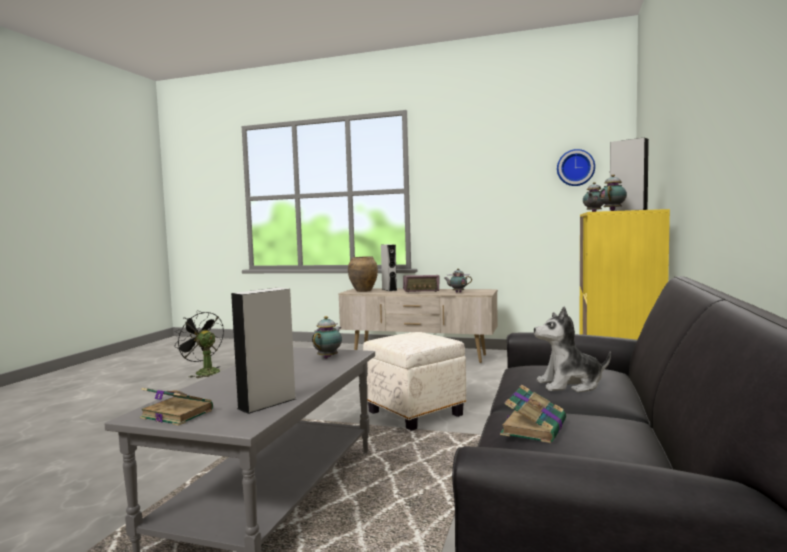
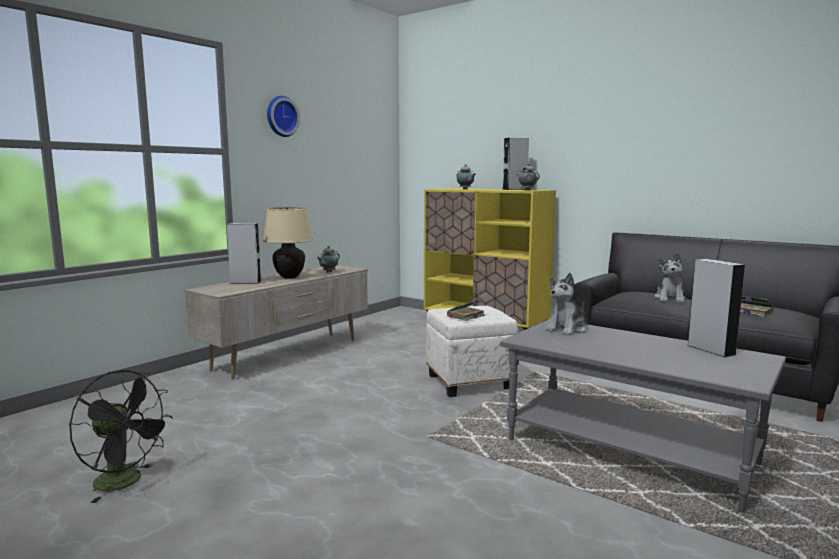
camera: 70 degrees left, 5 degrees up
book [140,388,213,426] -> book moved to [446,299,485,321]
black fan [174,311,224,378] -> black fan turned 120 degrees counterclockwise [69,370,173,503]
teapot [312,316,342,359] -> plush toy [545,273,587,335]
brown vase [348,256,378,292] -> none
radio [403,275,439,292] -> beige table lamp [263,207,313,279]
wall clock [557,149,595,186] -> wall clock moved to [267,96,300,137]

